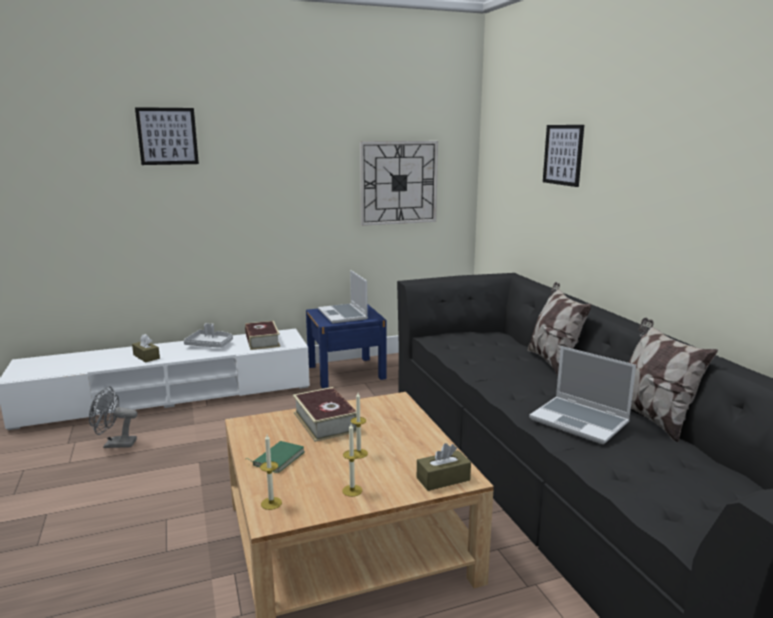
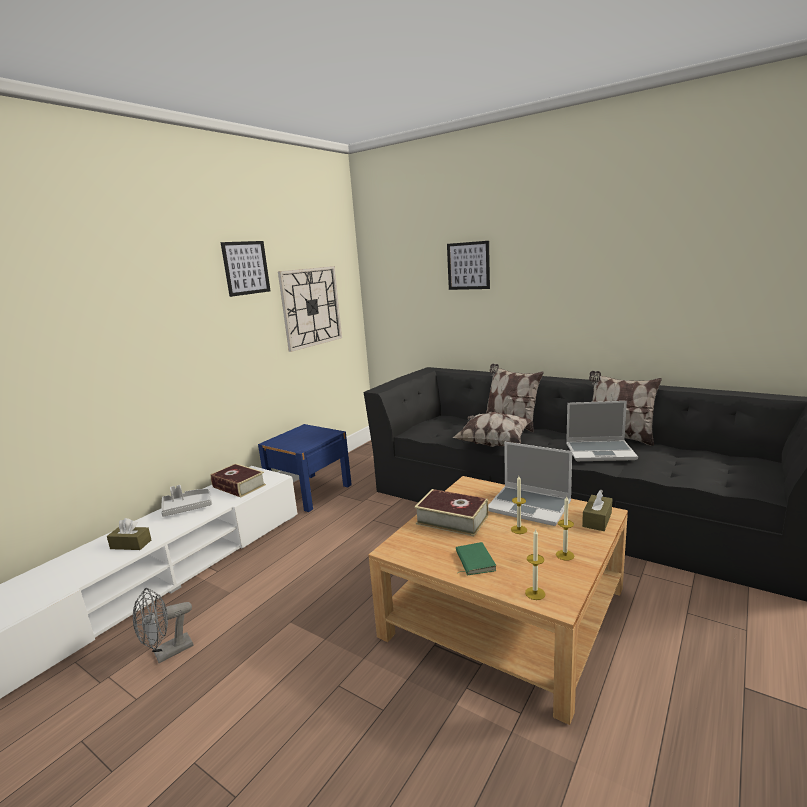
camera: 35 degrees left, 0 degrees up
picture [135,107,199,165] -> picture moved to [220,241,271,297]
laptop [318,270,368,323] -> laptop moved to [488,442,572,526]
none -> pillow [452,412,532,447]

